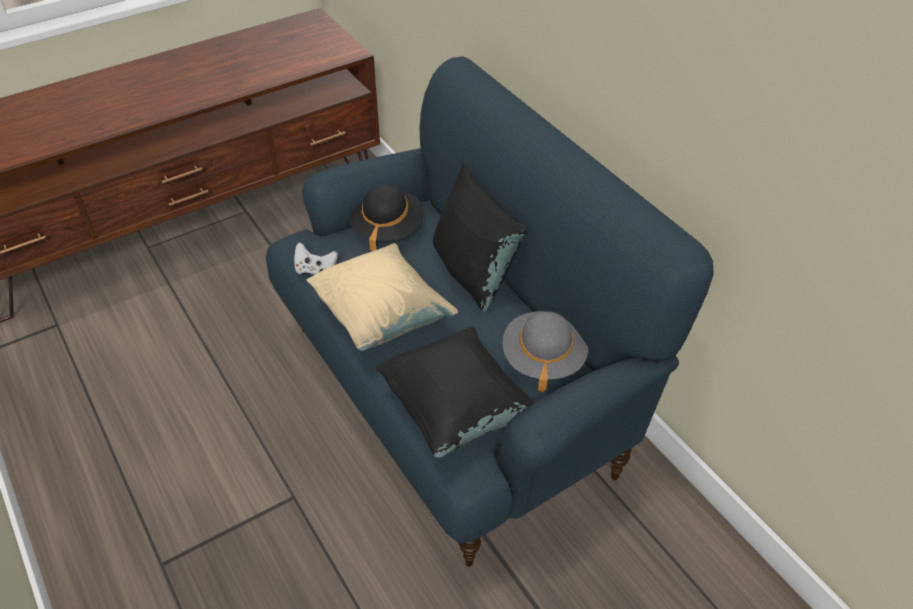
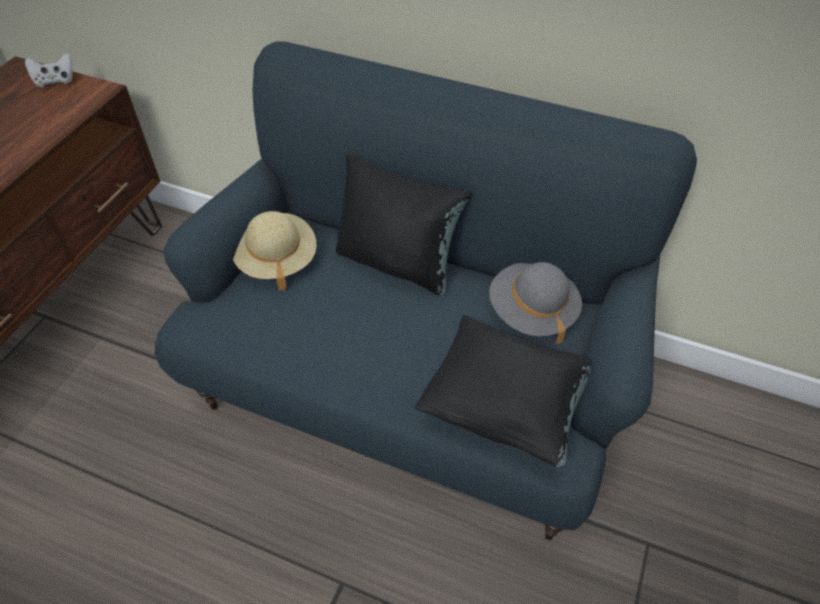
camera: 35 degrees left, 5 degrees up
white game controller [294,242,338,275] -> white game controller moved to [25,53,73,87]
beige pillow [307,243,458,351] -> none
black hat [350,184,424,251] -> beige hat [233,211,317,291]

